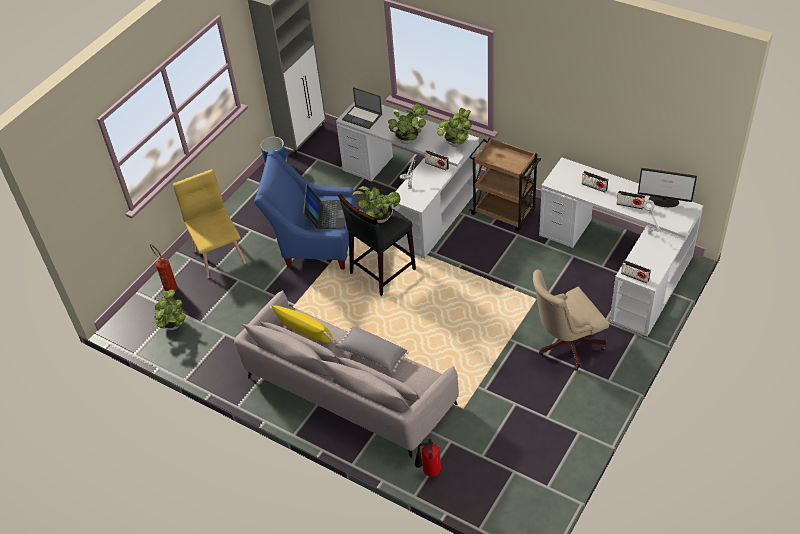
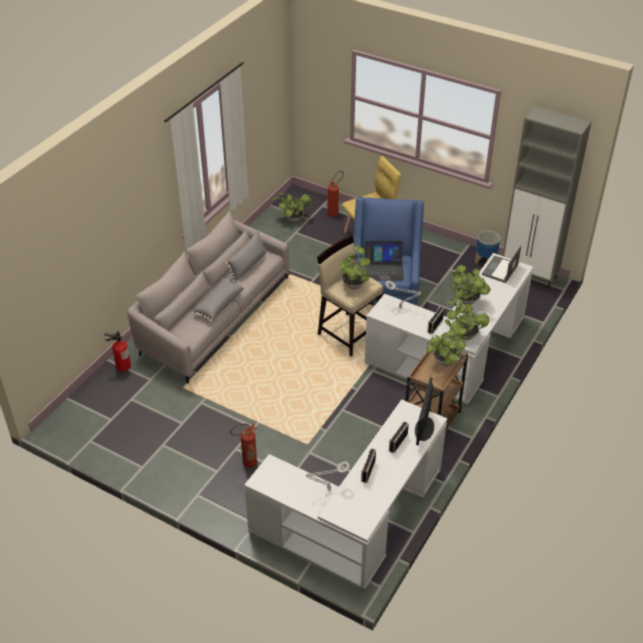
camera: 85 degrees right, 5 degrees down
yellow pillow [270,305,335,343] -> grey pillow [226,231,266,282]
black stool [338,194,416,296] -> beige stool [317,236,383,357]
beige office chair [533,269,609,371] -> fire extinguisher [230,423,257,468]
radio [621,260,651,283] -> none
monitor [638,168,697,207] -> monitor moved to [415,377,434,445]
none -> potted plant [426,325,467,366]

